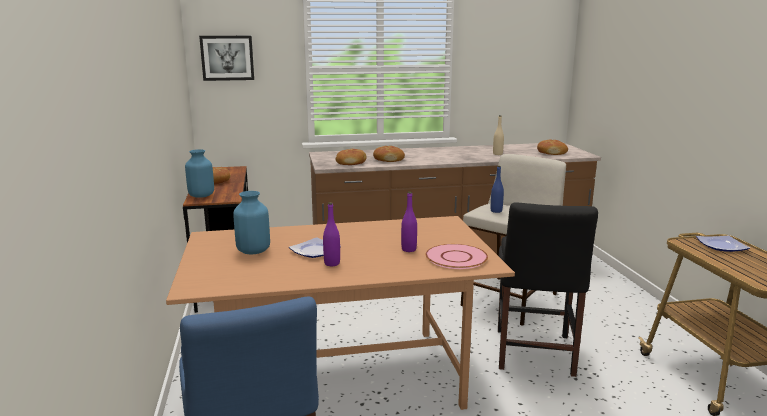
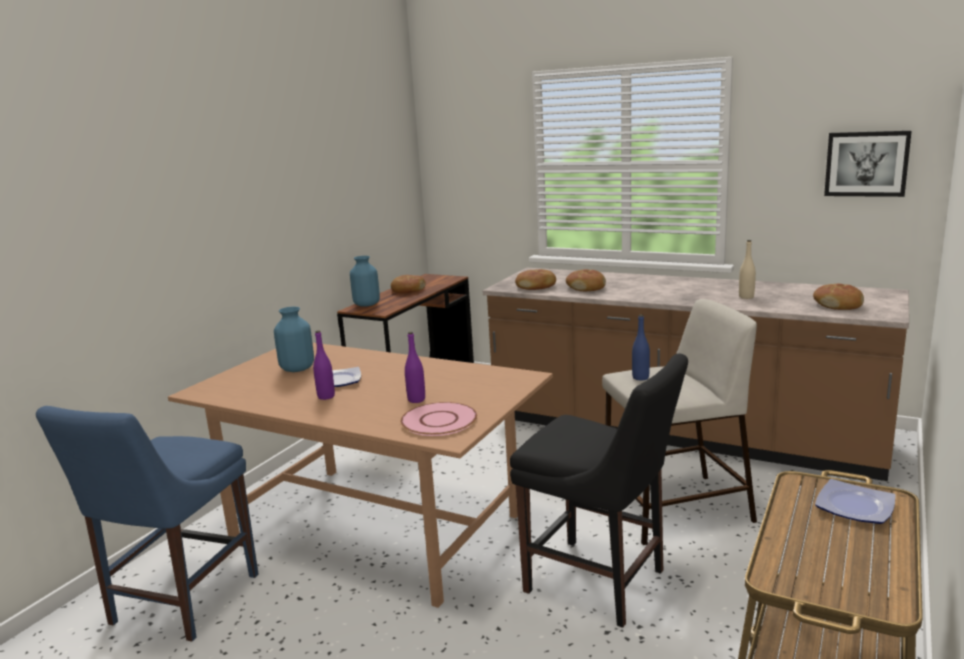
camera: 40 degrees right, 0 degrees up
picture [199,36,254,81] -> picture moved to [824,131,912,197]
black chair [498,202,598,377] -> black chair turned 105 degrees counterclockwise [510,354,688,628]

